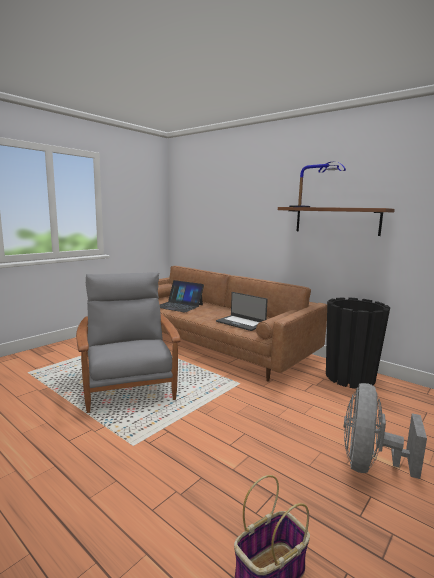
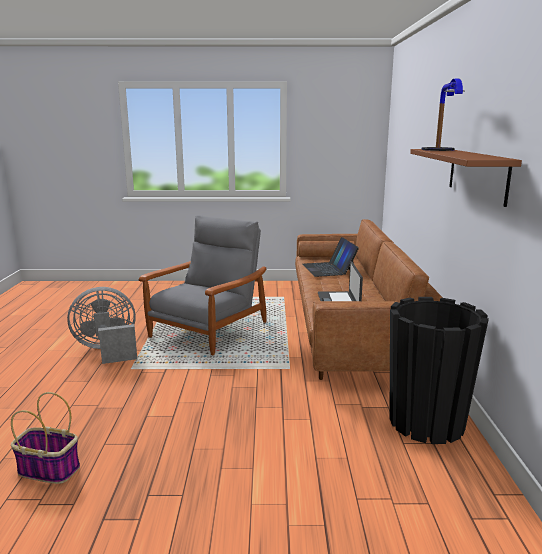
camera: 50 degrees right, 5 degrees up
grey fan [344,383,427,479] -> grey fan moved to [67,287,137,364]

